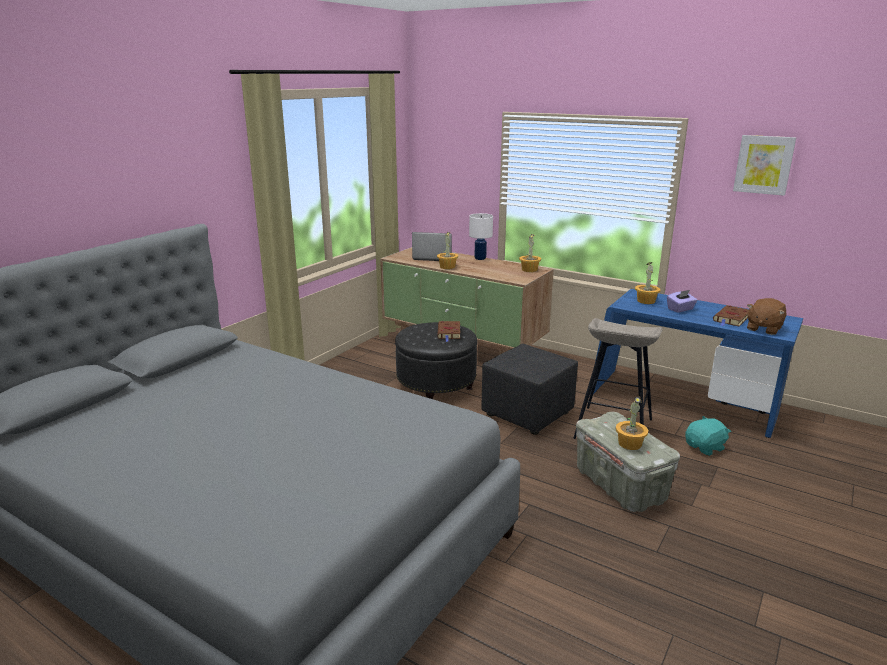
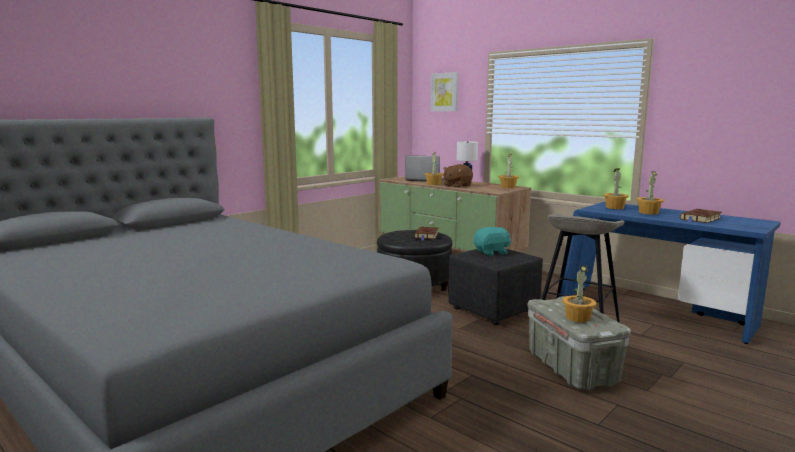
camera: 10 degrees right, 10 degrees down
purple tissue box [667,290,697,313] -> potted plant [636,171,664,215]
turquoise plush toy [685,416,731,456] -> turquoise plush toy moved to [474,227,511,256]
picture [733,135,796,196] -> picture moved to [430,72,458,111]
brown plush toy [747,298,787,335] -> brown plush toy moved to [443,164,473,188]

